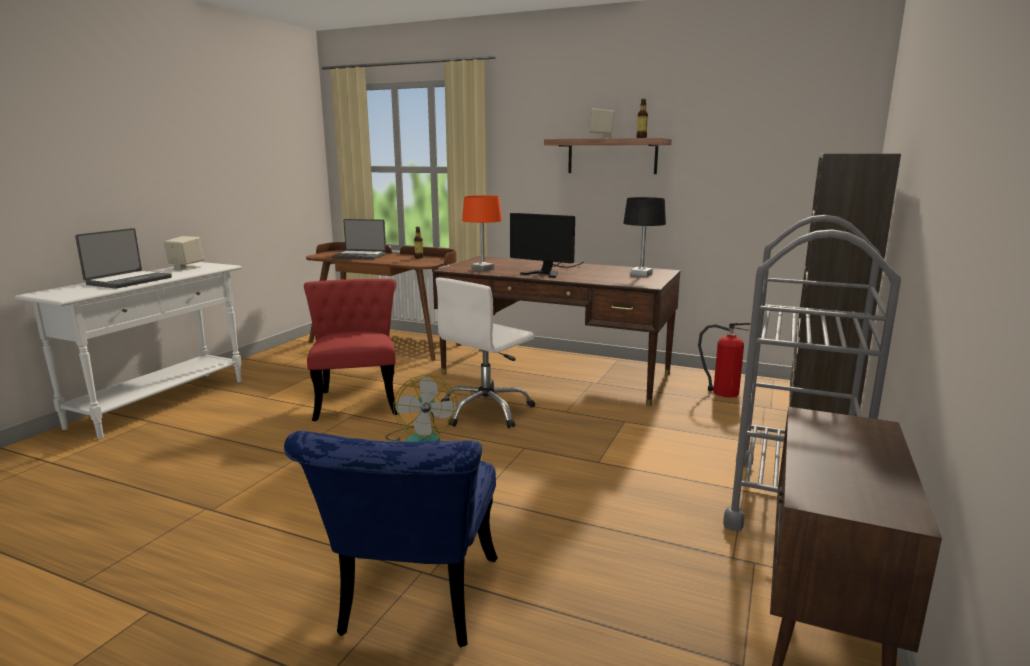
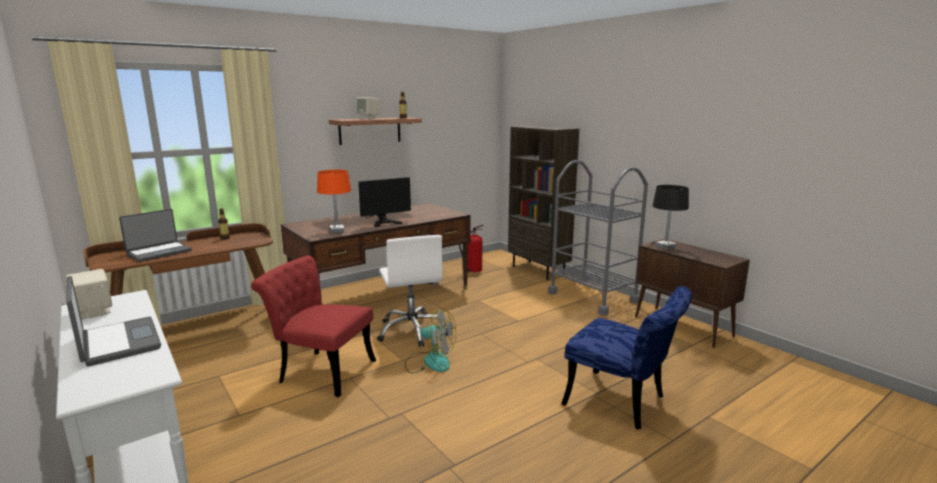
camera: 60 degrees left, 0 degrees up
black table lamp [623,197,666,277] -> black table lamp moved to [652,185,689,250]

